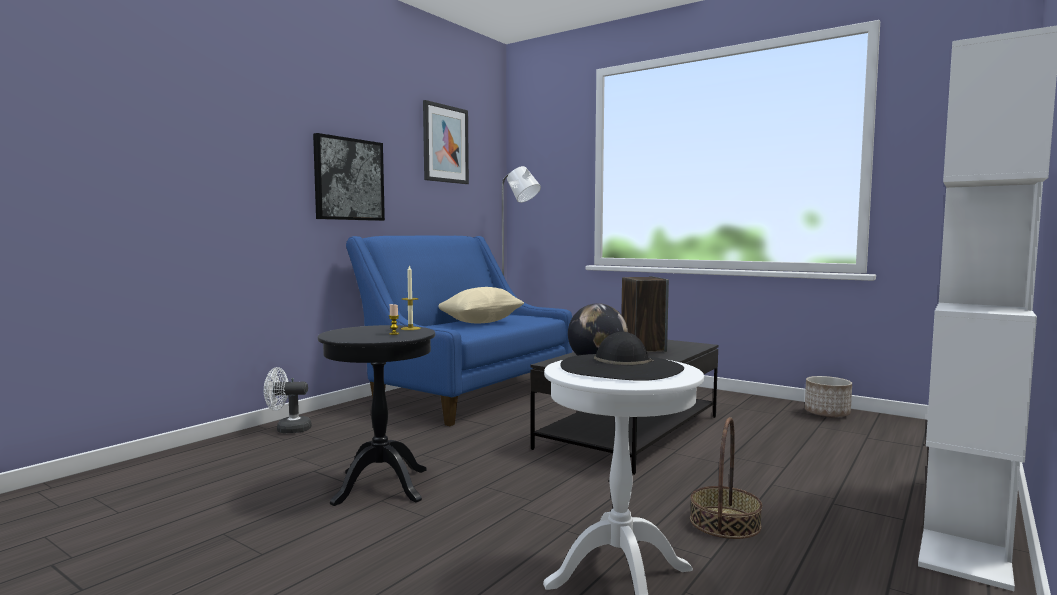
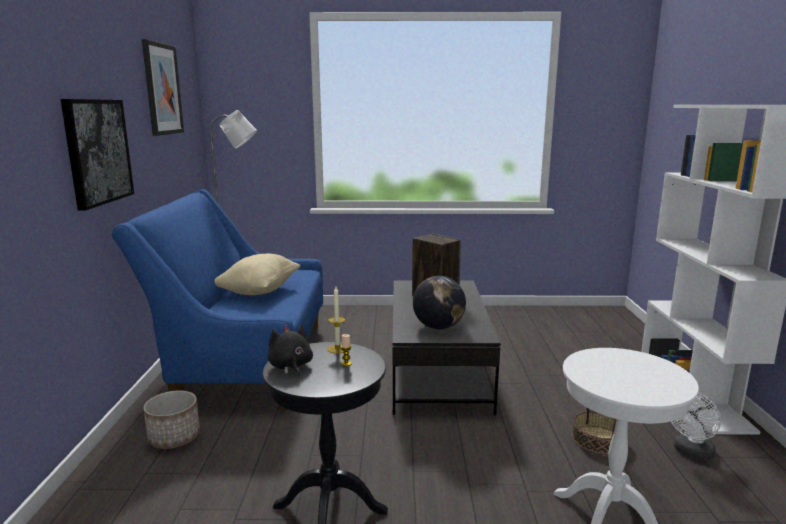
camera: 35 degrees left, 10 degrees up
white fan [264,367,312,433] -> white fan moved to [671,393,721,461]
black hat [560,332,684,381] -> none
planter [805,376,852,418] -> planter moved to [143,390,200,449]
none -> black plush toy [268,325,313,379]

